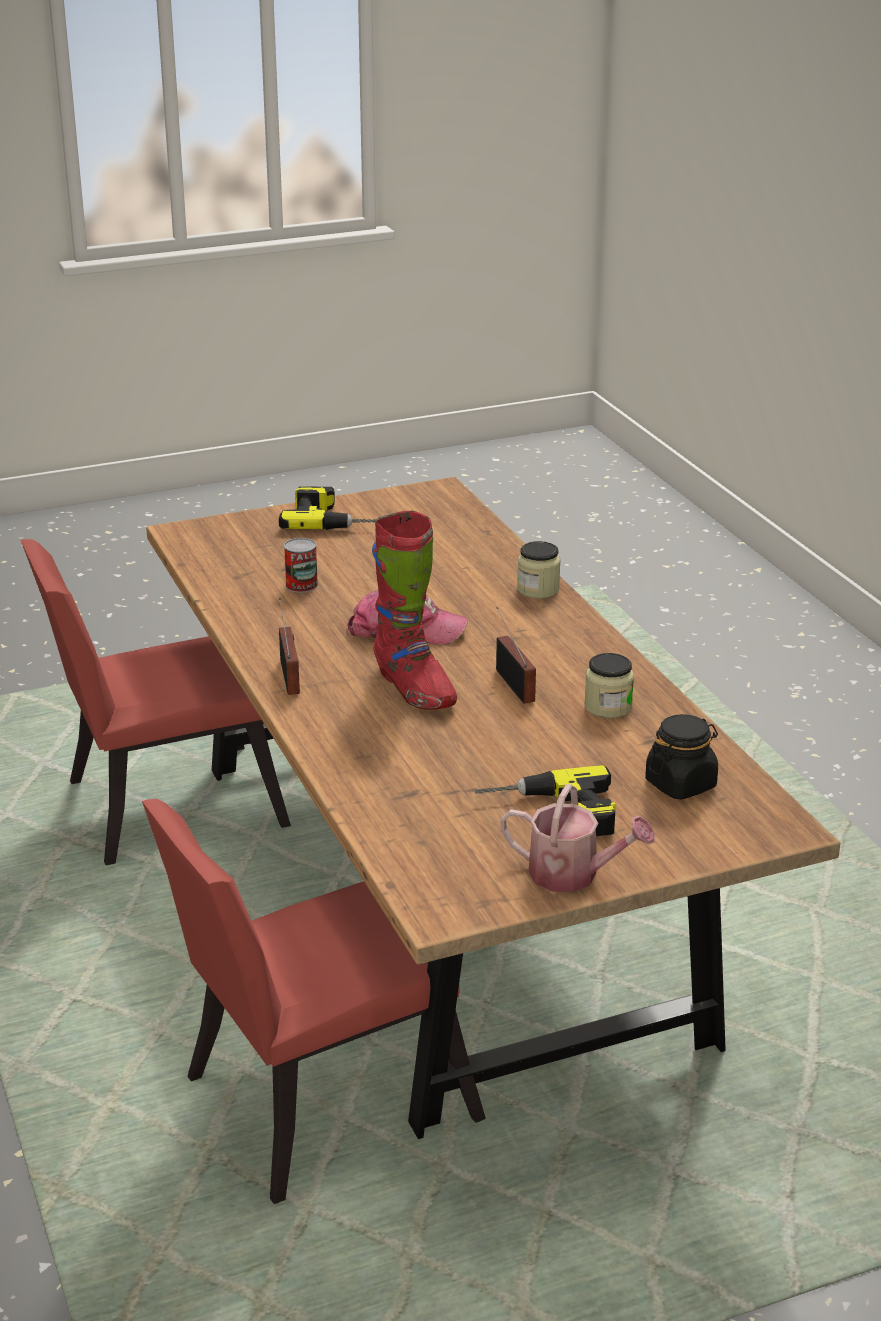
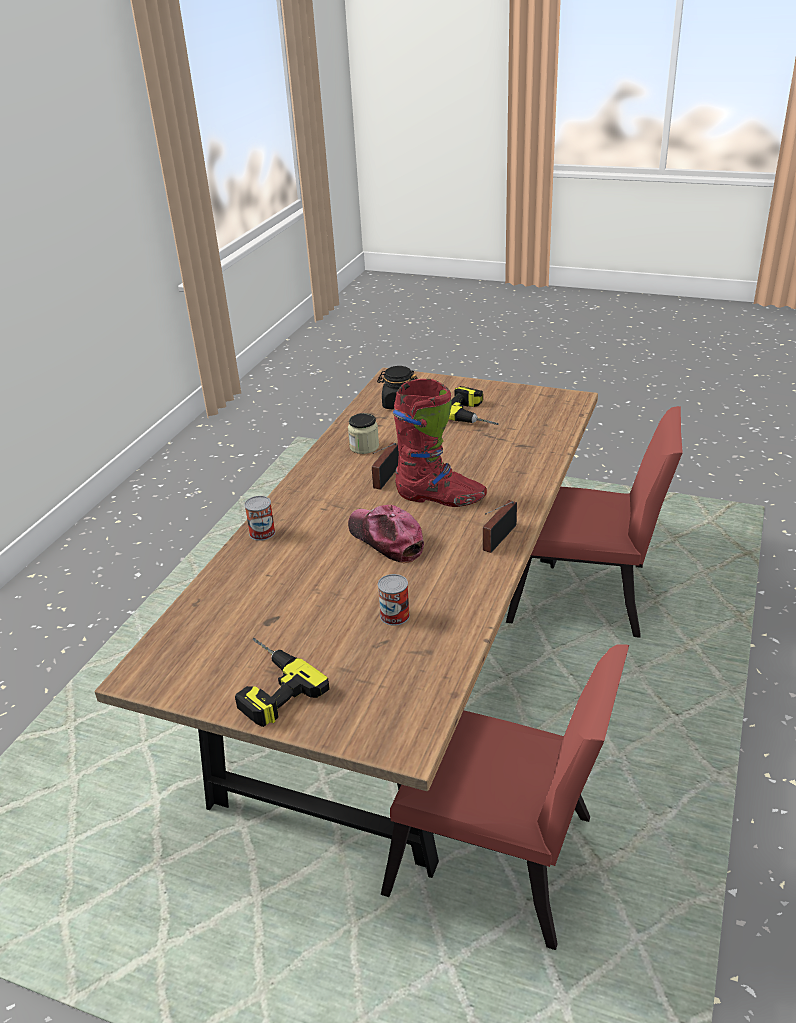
camera: 135 degrees left, 5 degrees up
red boot [372,511,457,710] -> red boot turned 90 degrees clockwise [393,379,487,507]
watering can [500,784,655,892] -> none
jar [517,541,561,599] -> can [244,496,275,541]

